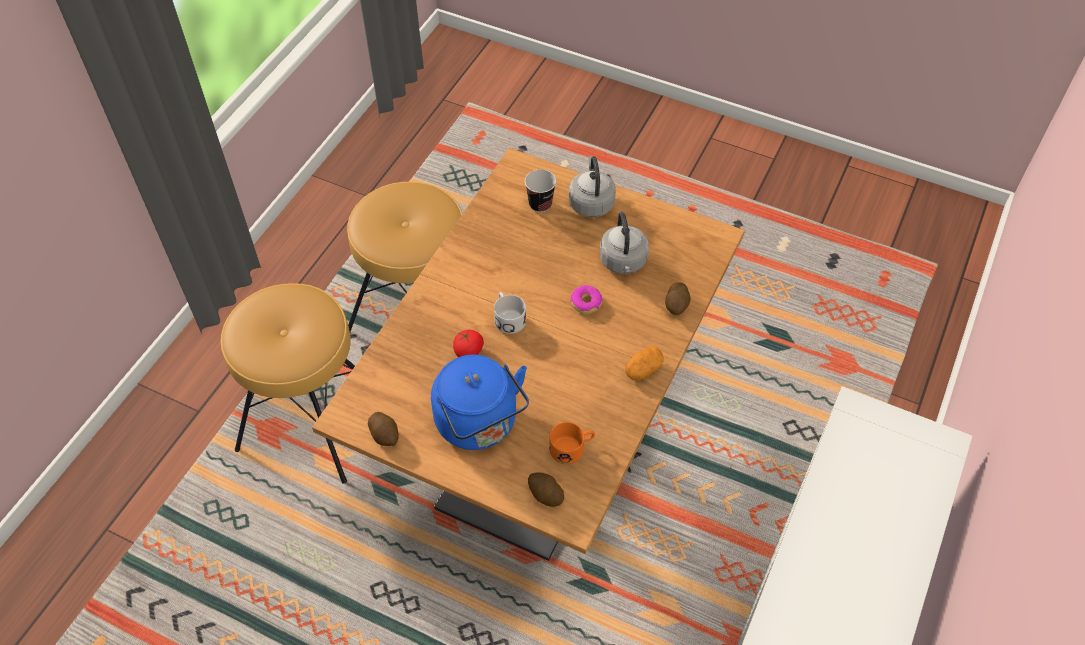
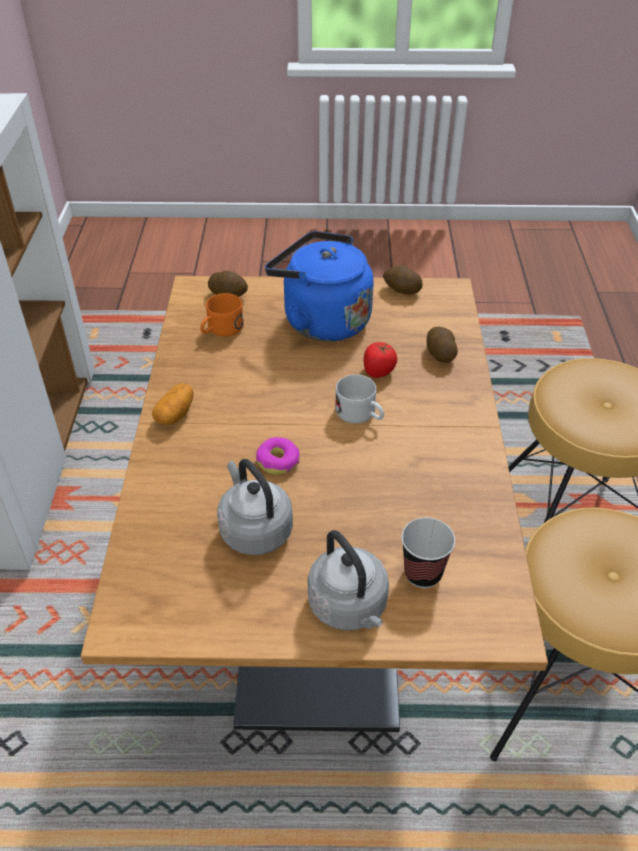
camera: 155 degrees right, 10 degrees down
potato [665,282,691,315] -> potato moved to [427,327,458,363]

